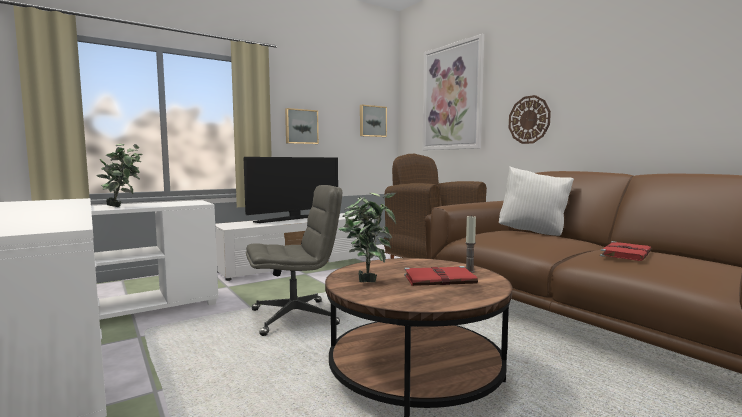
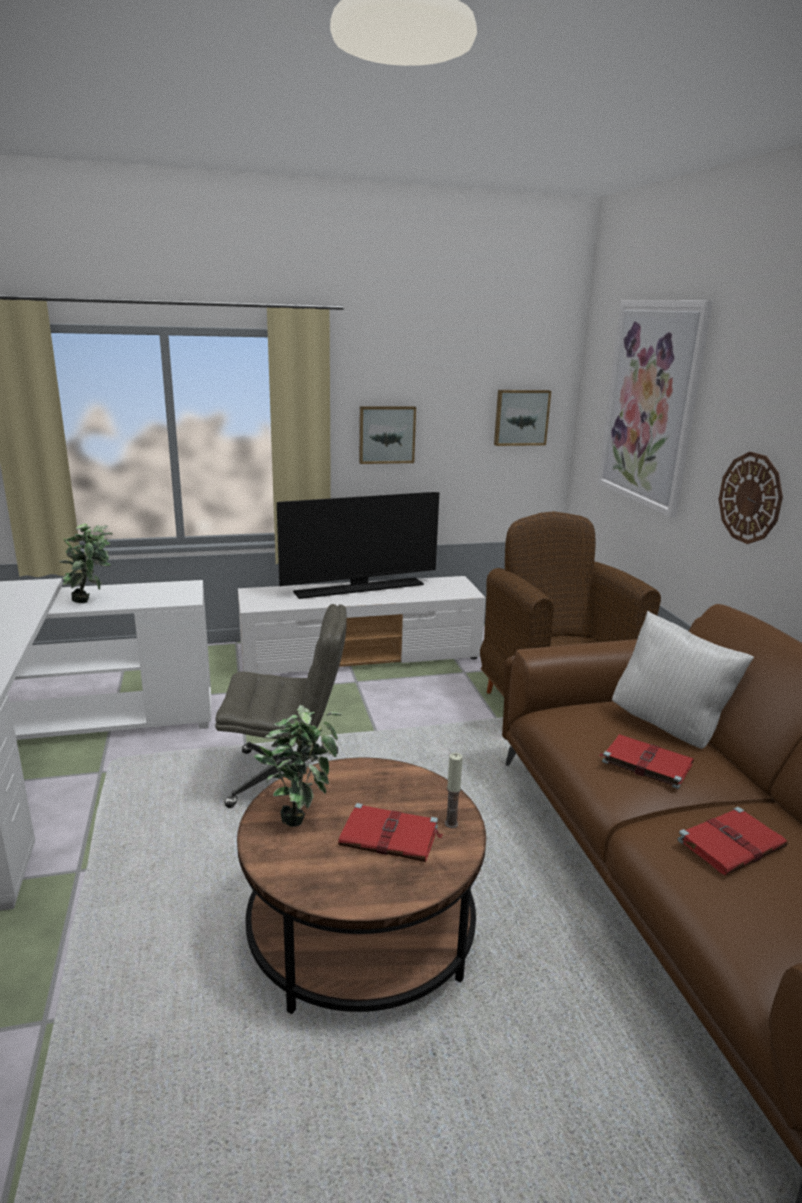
camera: 20 degrees right, 15 degrees up
none -> red book [598,734,694,789]

